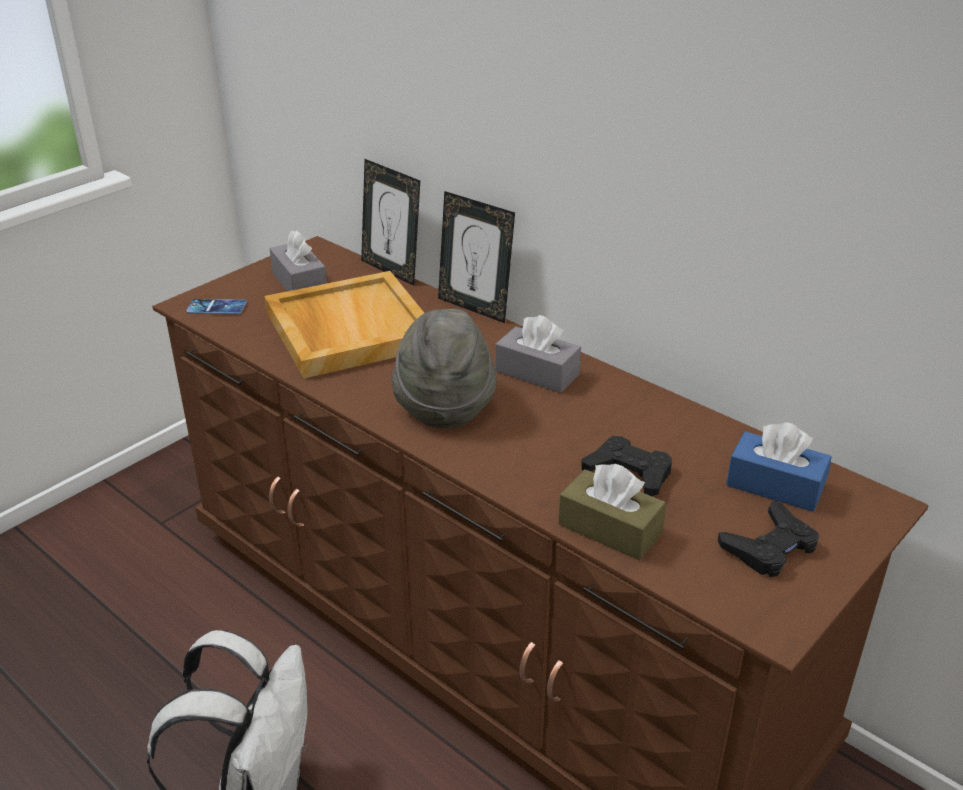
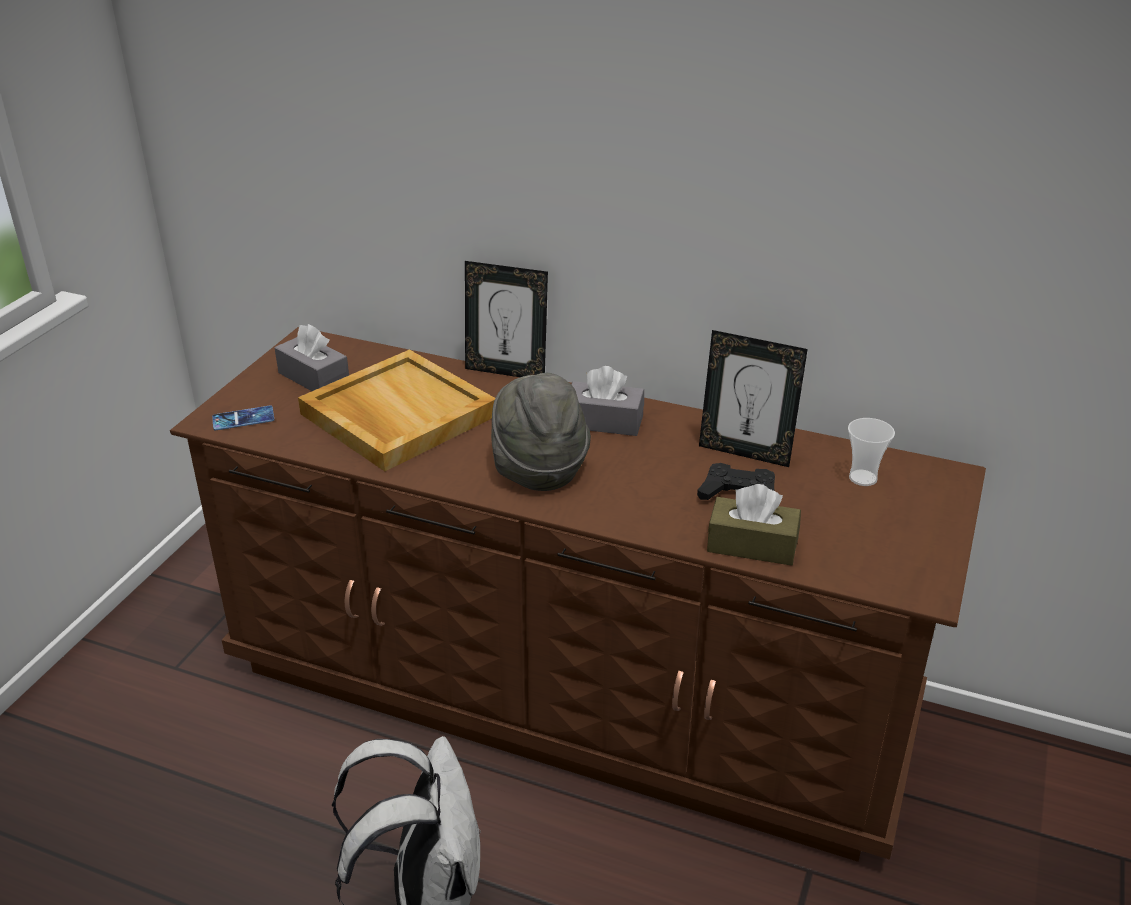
camera: 20 degrees left, 0 degrees up
picture frame [361,159,420,286] -> picture frame moved to [699,330,808,467]
black game controller [718,500,819,577] -> none
blue tissue box [726,422,832,512] -> cup [848,418,895,486]

